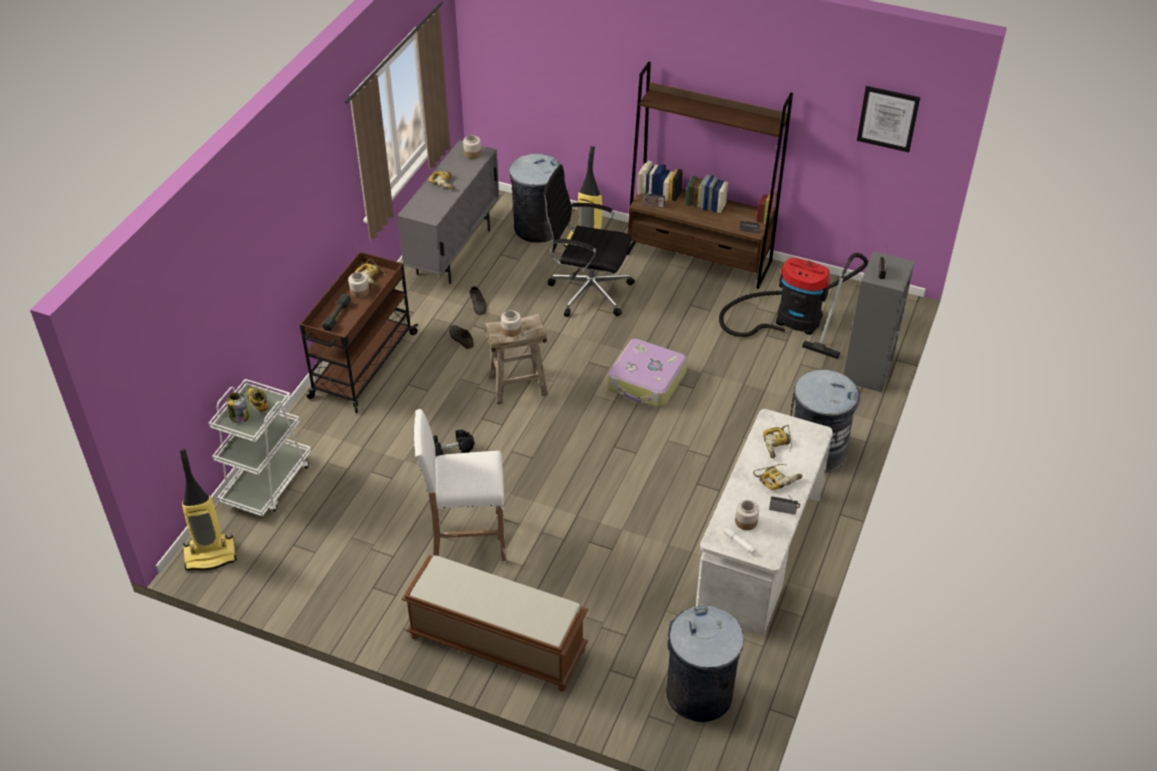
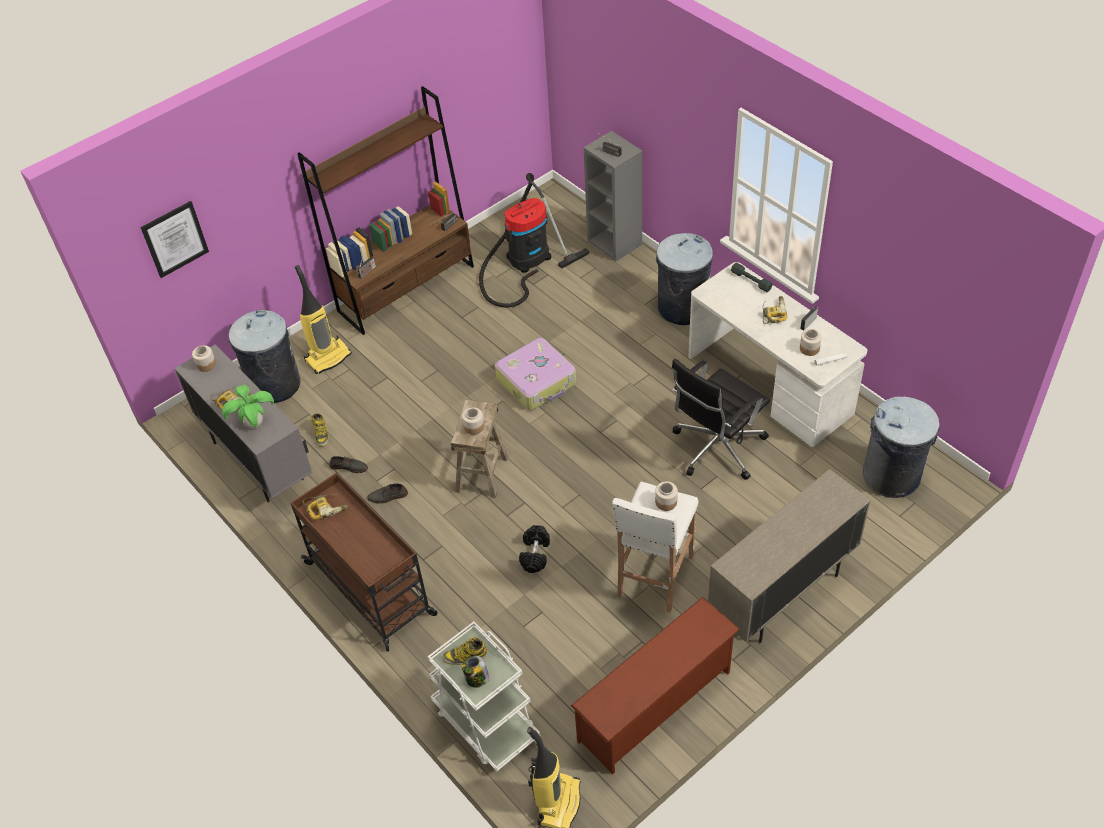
camera: 60 degrees left, 5 degrees up
grey dumbbell [322,294,352,331] -> grey dumbbell moved to [731,262,773,292]
jar [348,272,369,298] -> jar moved to [655,481,678,511]
brown bench [402,555,588,691] -> beige cabinet [708,469,871,643]
black office chair [542,164,635,317] -> black office chair moved to [672,359,770,480]
power drill [763,425,792,458] -> none
picture [857,86,920,152] -> picture moved to [141,201,209,278]
none -> potted plant [222,384,274,429]
none -> boot [311,413,328,447]
none -> brown shoe rack [571,597,740,774]

